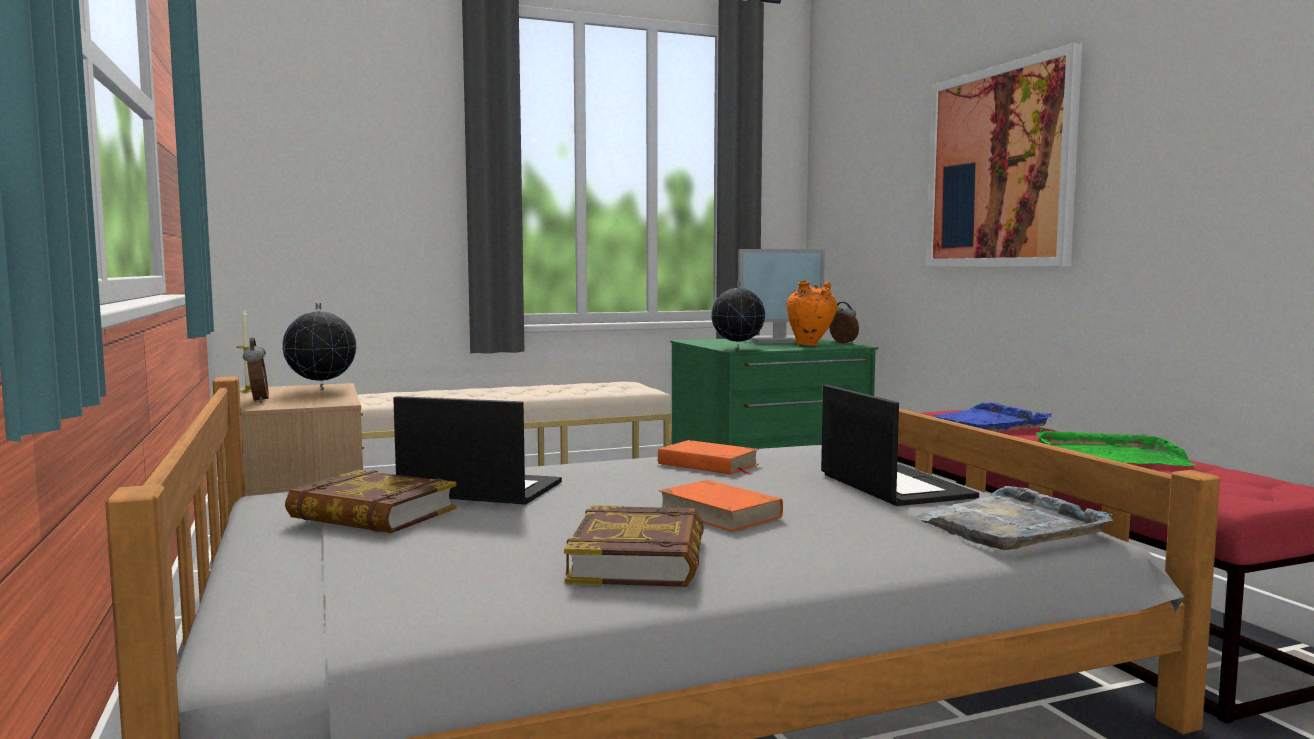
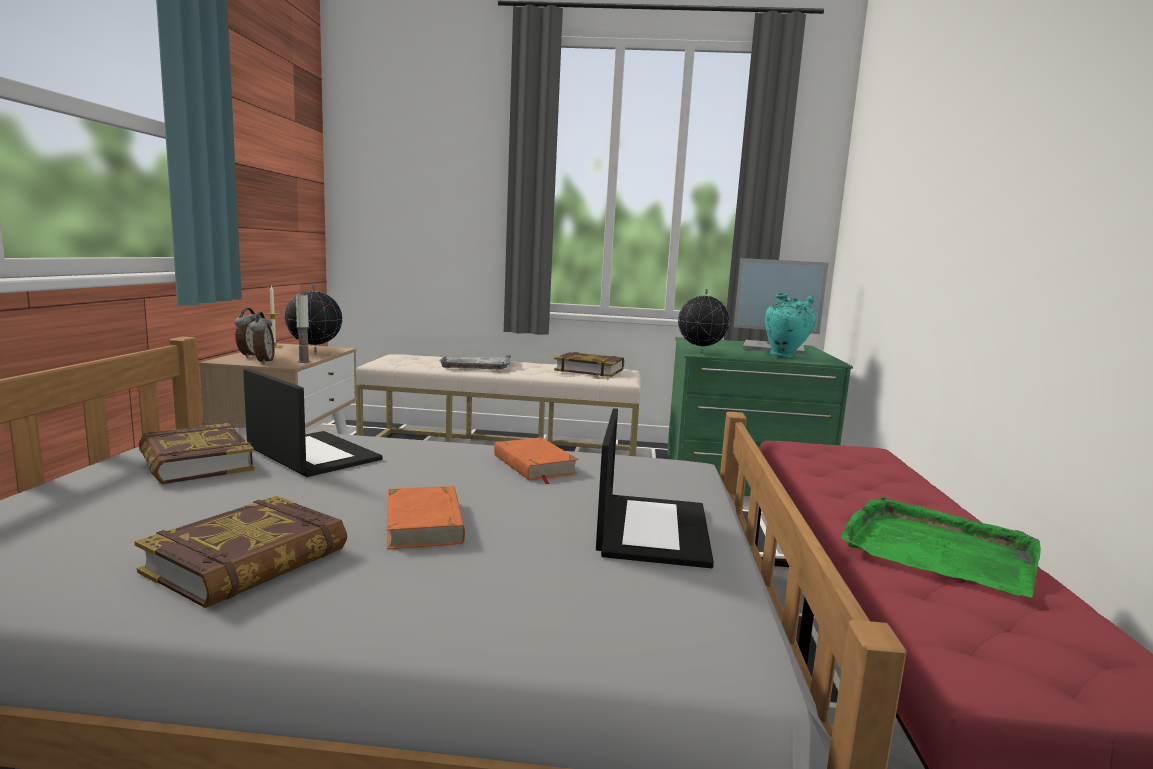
camera: 25 degrees right, 5 degrees up
orange vase [786,281,838,346] -> turquoise vase [765,293,817,358]
alarm clock [829,302,859,344] -> alarm clock moved to [250,312,275,364]
grey tray [911,486,1113,550] -> grey tray moved to [439,355,513,370]
picture [926,43,1082,267] -> none
blue tray [932,403,1052,432] -> none
none -> candle [296,293,310,363]
none -> book [554,352,624,377]

